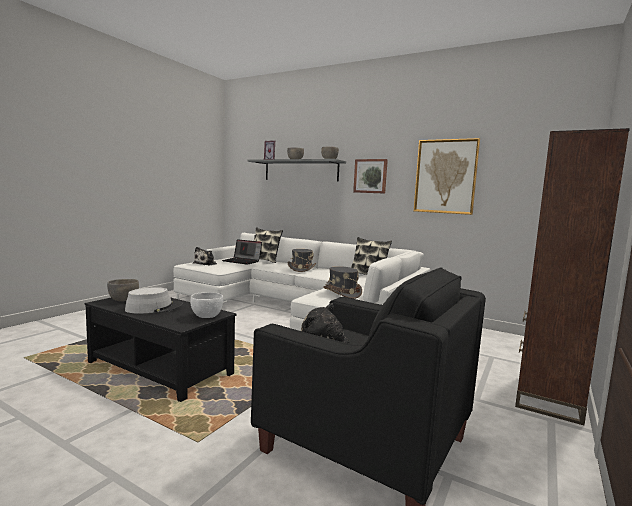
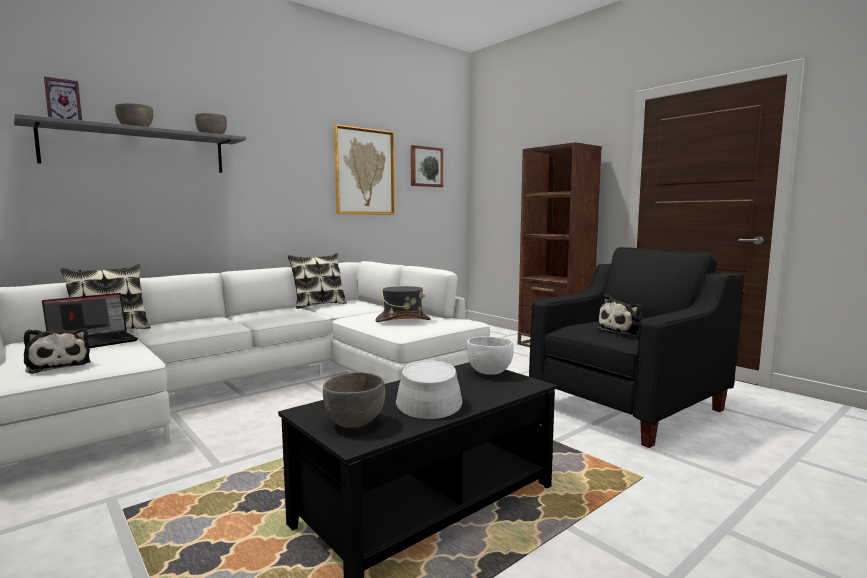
camera: 70 degrees left, 0 degrees up
grey hat [288,249,316,272] -> none
picture [353,159,388,194] -> picture moved to [411,145,443,187]

